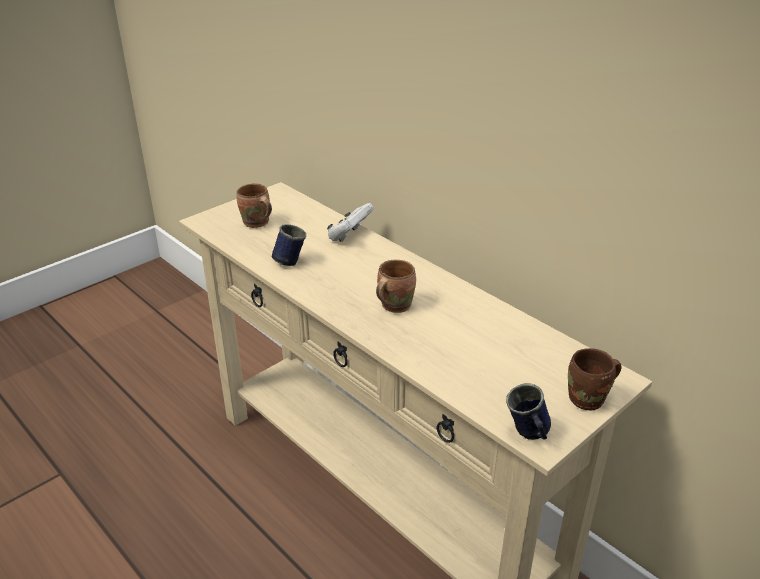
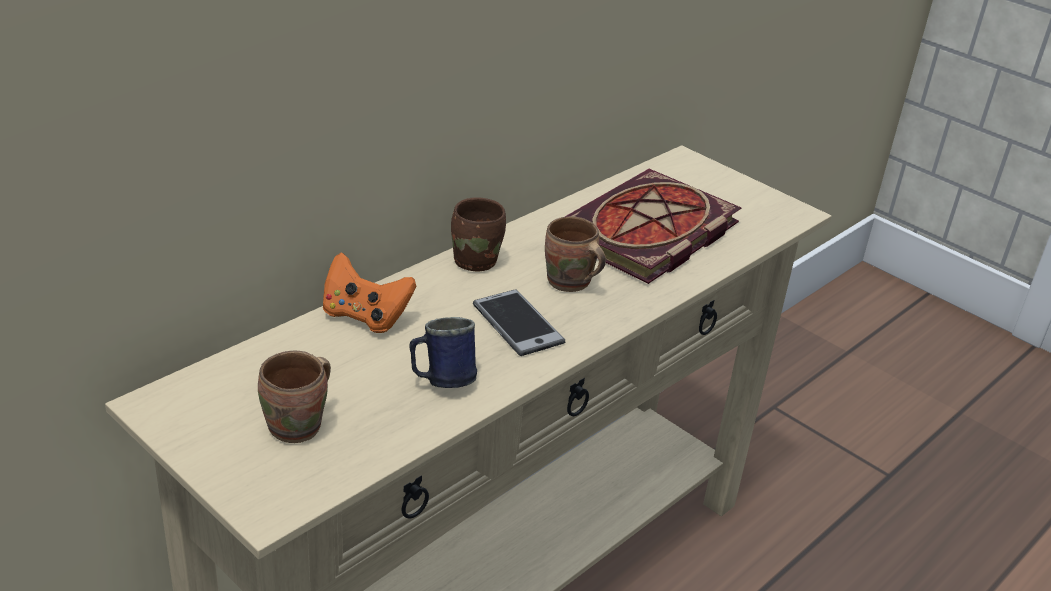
camera: 95 degrees left, 0 degrees up
white game controller [327,203,374,242] -> orange game controller [323,252,416,333]
blue mug [506,383,551,440] -> none
brown mug [568,348,622,410] -> brown mug moved to [451,197,506,272]
none -> phone [473,290,565,356]
none -> book [565,169,741,284]

